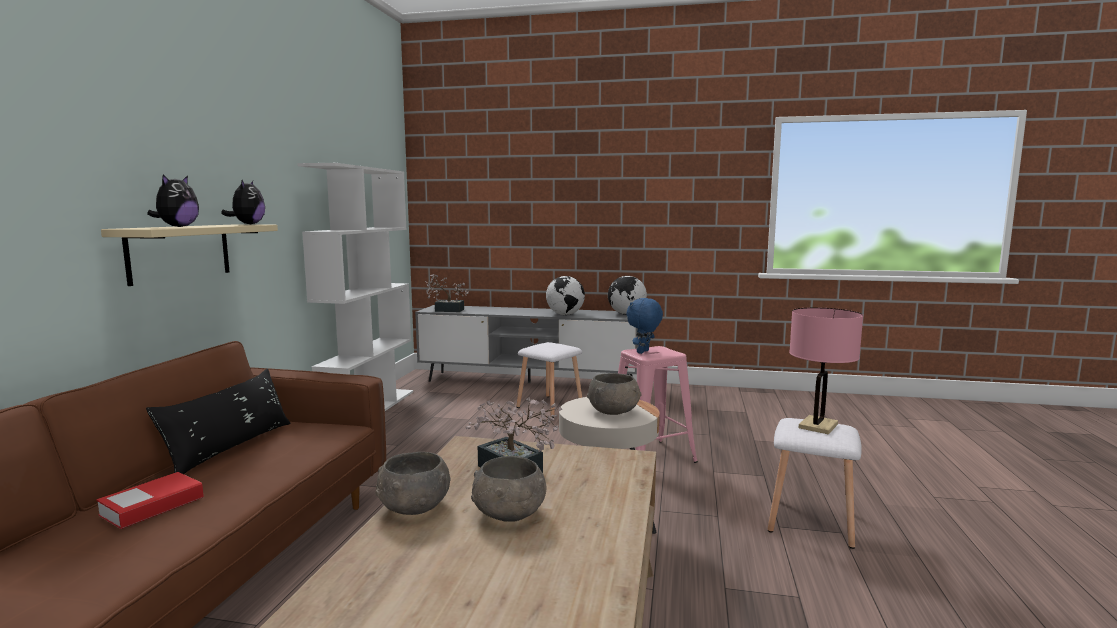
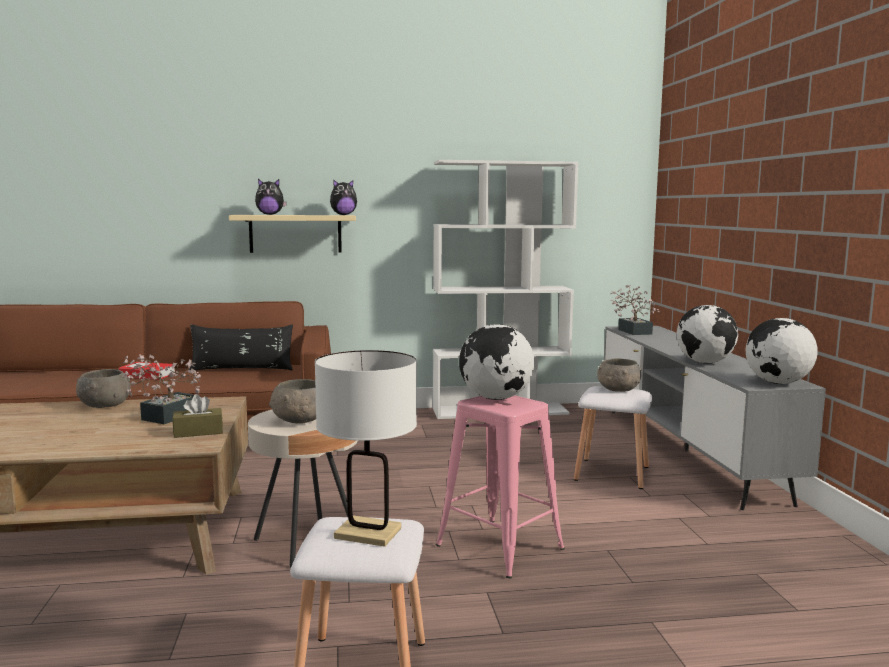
camera: 70 degrees right, 0 degrees up
grey bowl [471,456,546,522] -> grey bowl moved to [597,359,642,392]
blue plush toy [627,298,663,354] -> globe [459,324,534,400]
pink table lamp [789,307,863,435] -> white table lamp [315,350,417,547]
none -> brown tissue box [172,394,223,438]

